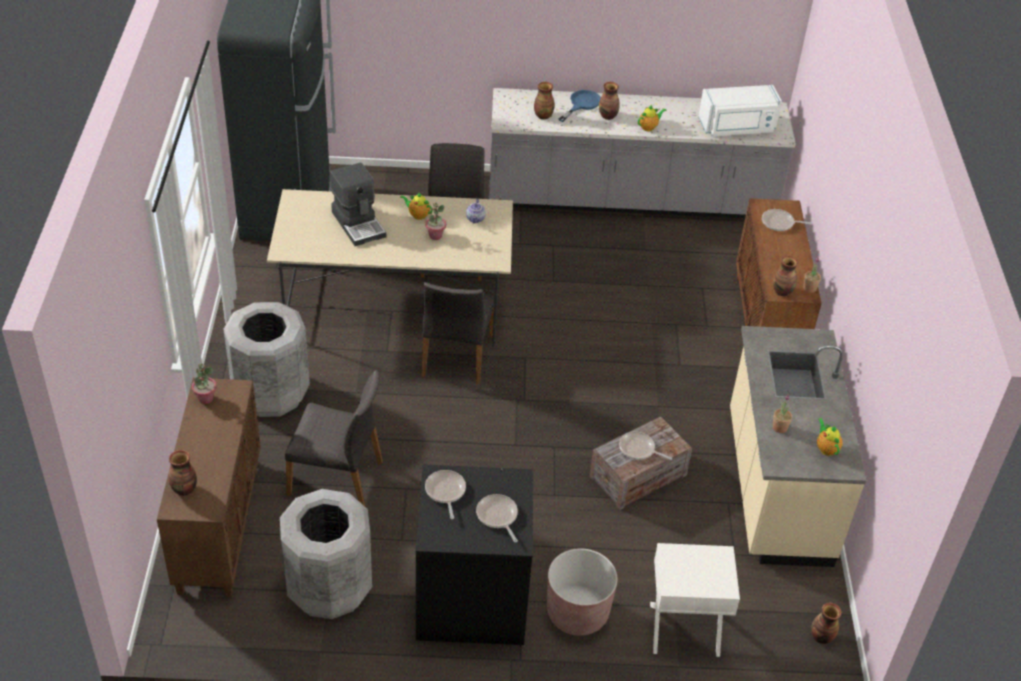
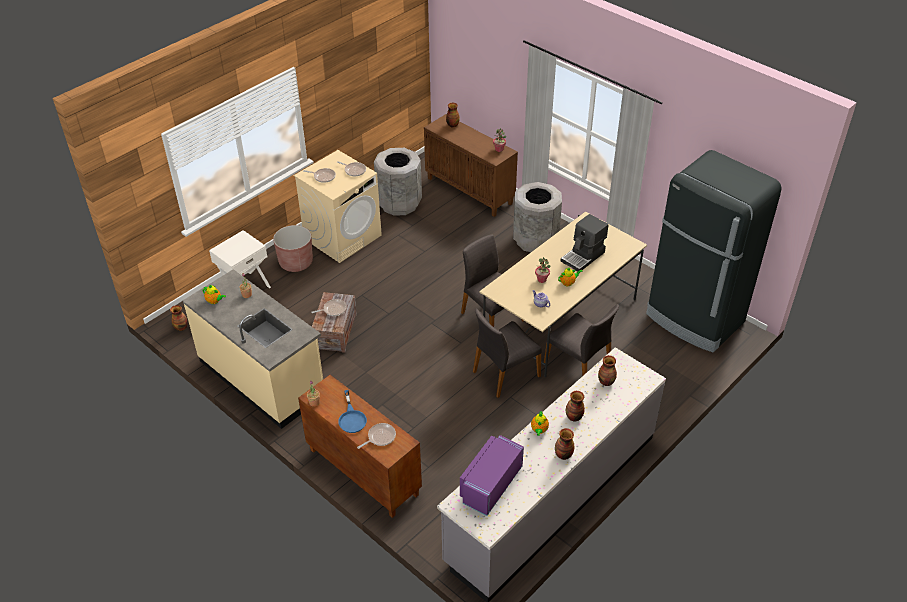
camera: 135 degrees right, 0 degrees up
grey chair [285,370,383,506] -> grey chair moved to [473,309,541,398]
coffee machine [330,163,386,246] -> coffee machine turned 60 degrees counterclockwise [561,214,608,272]
black washing machine [416,464,533,645] -> beige washing machine [294,150,382,263]
blue frying pan [559,90,601,122] -> blue frying pan moved to [338,390,367,433]
white microwave [698,85,782,136] -> purple microwave [460,435,524,516]
vase [773,255,798,296] -> vase moved to [555,428,574,460]

